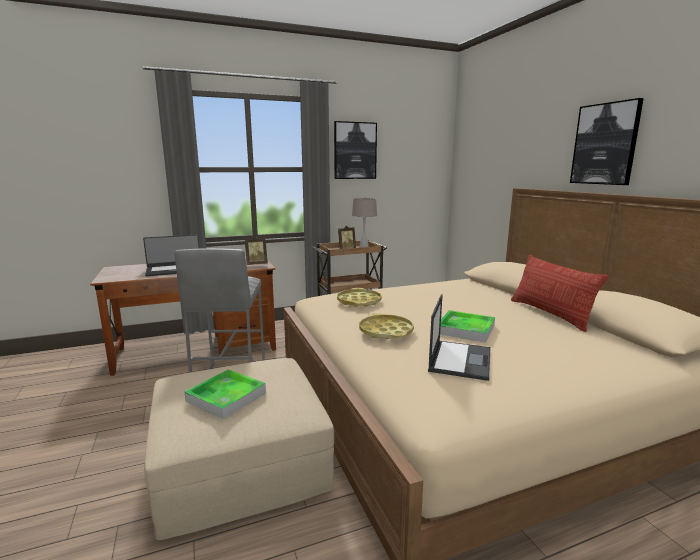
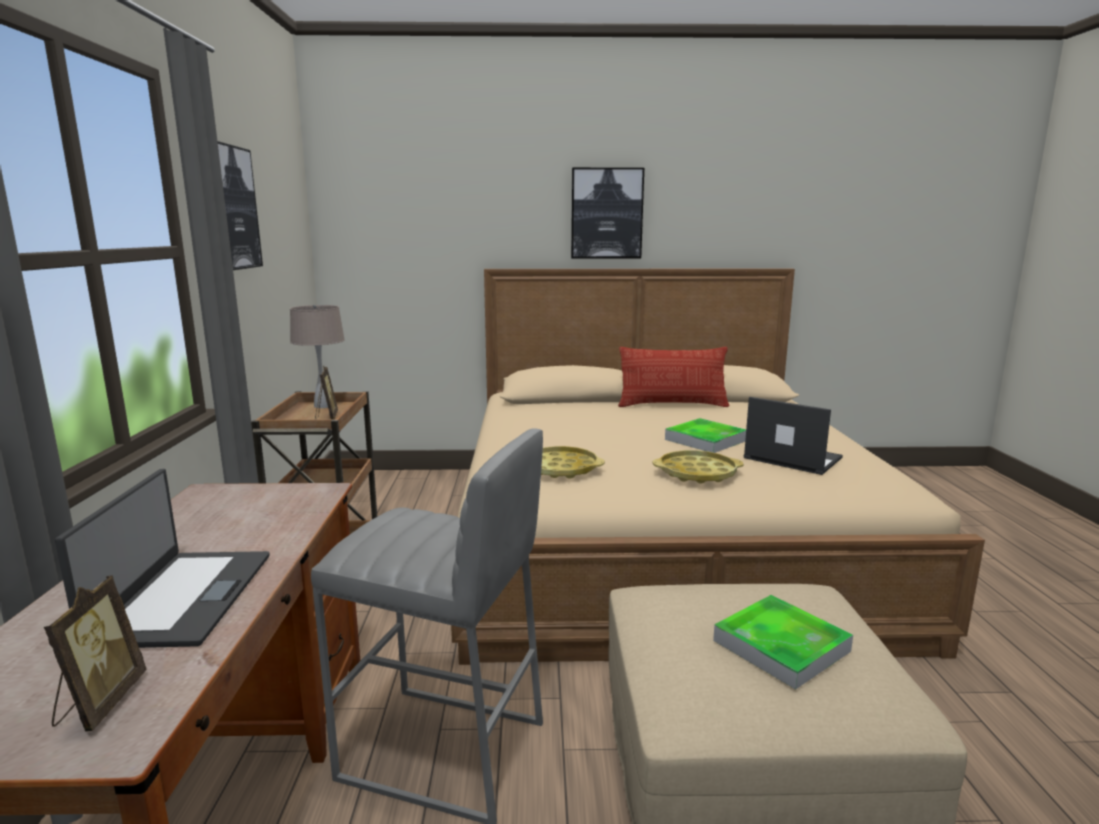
camera: 70 degrees left, 0 degrees up
picture frame [245,236,268,265] -> picture frame moved to [44,575,146,732]

